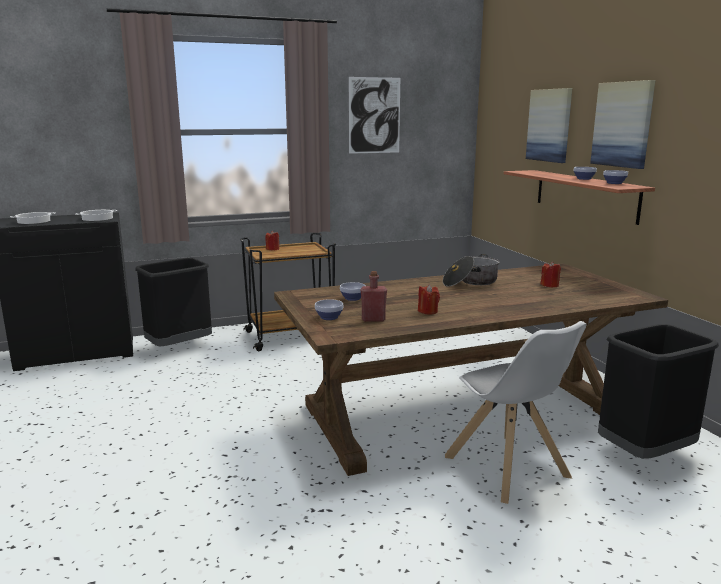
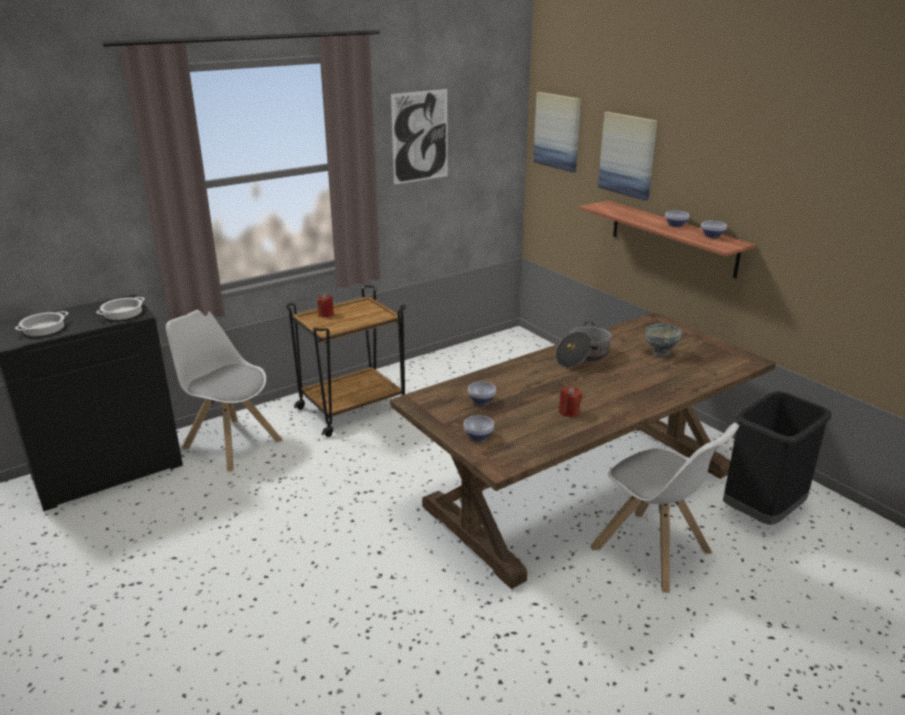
camera: 15 degrees left, 10 degrees up
black trash can [135,258,212,346] -> chair [166,310,283,472]
red bottle [360,271,387,322] -> none
red candle [540,261,561,288] -> grey bowl [646,323,682,356]
picture [590,80,656,169] -> picture moved to [533,92,581,173]

